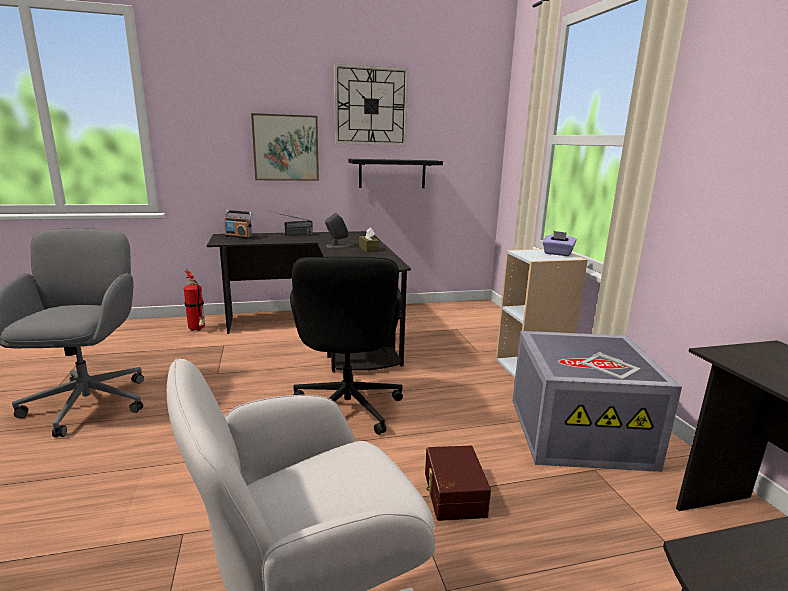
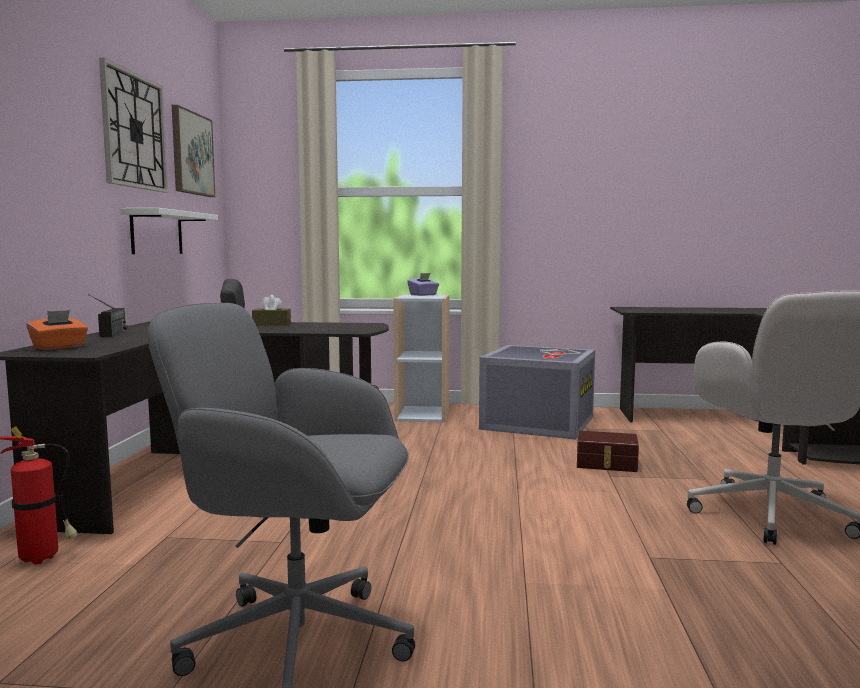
camera: 70 degrees left, 10 degrees down
radio [224,210,253,239] -> orange tissue box [26,310,88,350]
picture [251,113,319,181] -> picture moved to [172,105,215,197]
black office chair [290,256,403,435] -> none
black shelf [349,159,443,188] -> white shelf [120,208,218,254]

